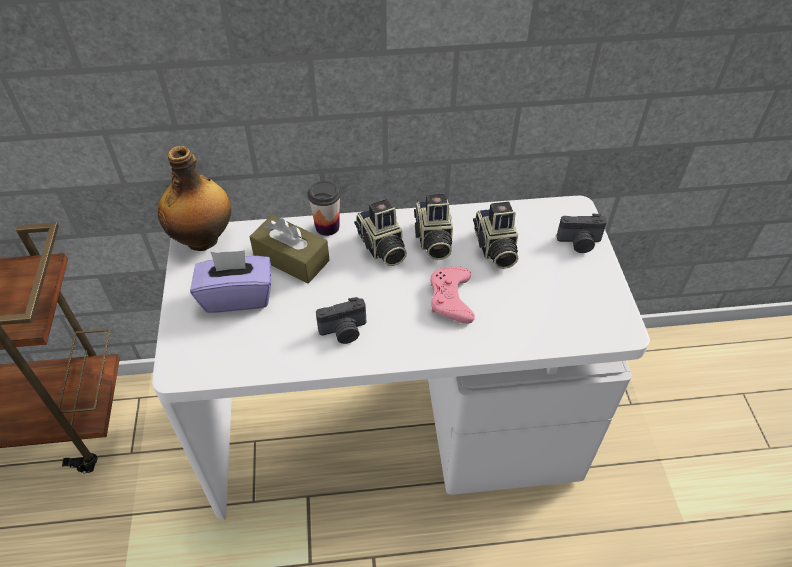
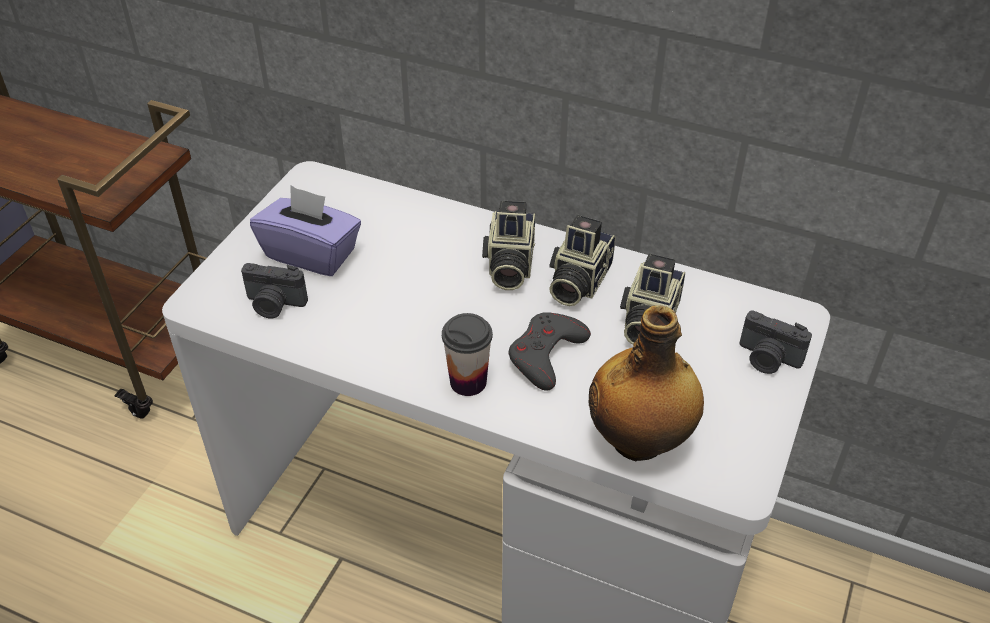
camera: 30 degrees right, 5 degrees down
bottle [158,146,231,251] -> bottle moved to [589,305,704,461]
brown tissue box [249,215,330,284] -> none
cup [307,180,341,236] -> cup moved to [442,313,493,396]
camera [316,297,366,344] -> camera moved to [241,263,308,319]
pink game controller [430,266,475,324] -> grey game controller [509,312,591,391]

